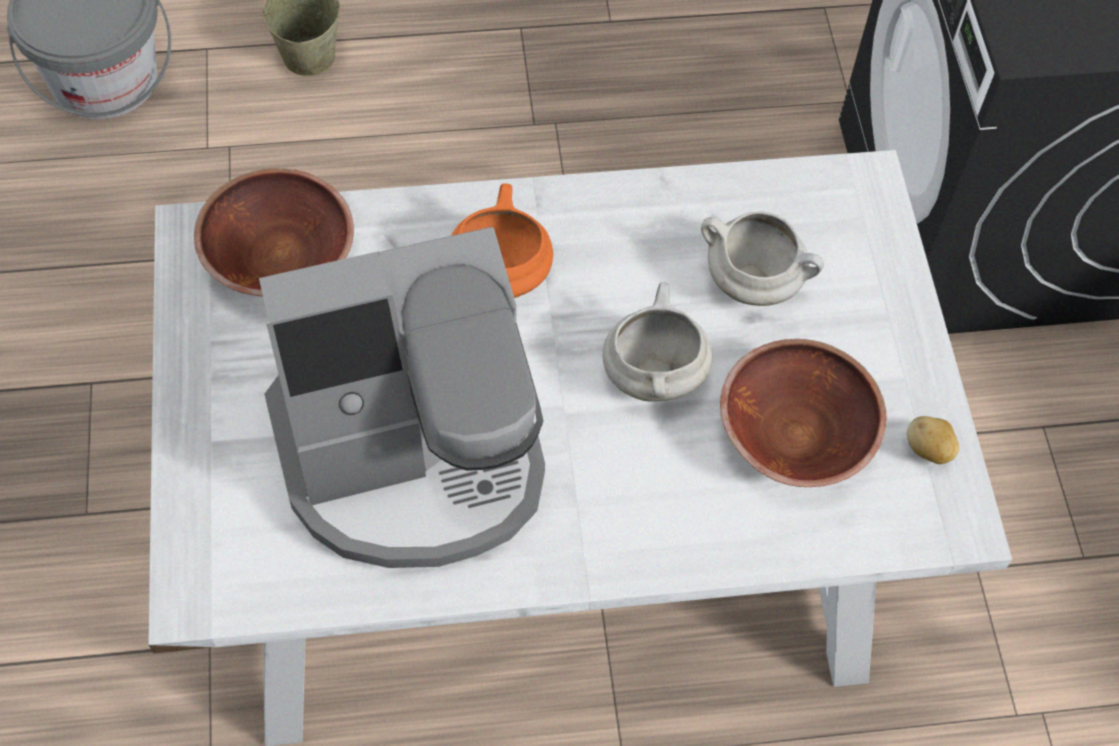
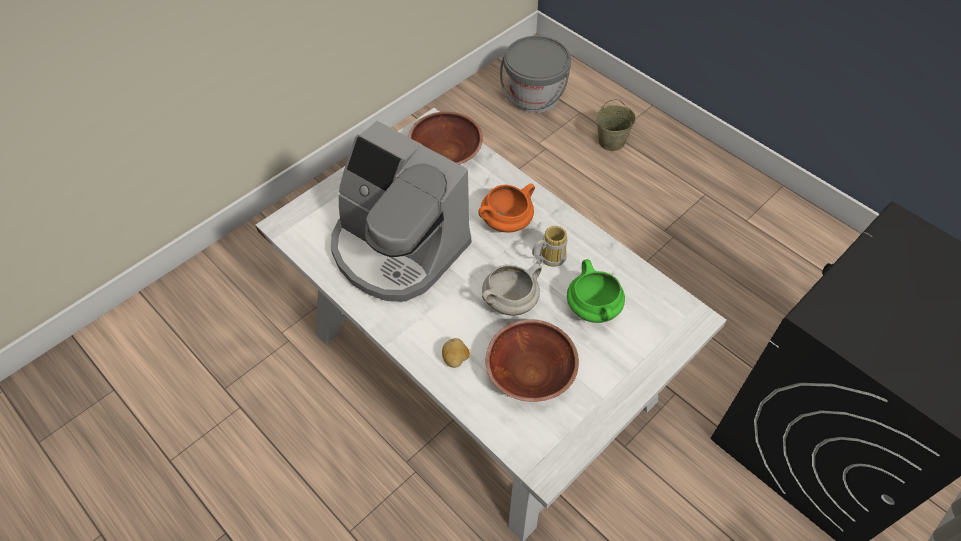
camera: 55 degrees right, 5 degrees down
white cooking pot [701,211,824,306] -> green cooking pot [567,259,625,323]
potato [907,416,959,464] -> potato moved to [442,338,470,368]
none -> mug [532,226,568,267]

